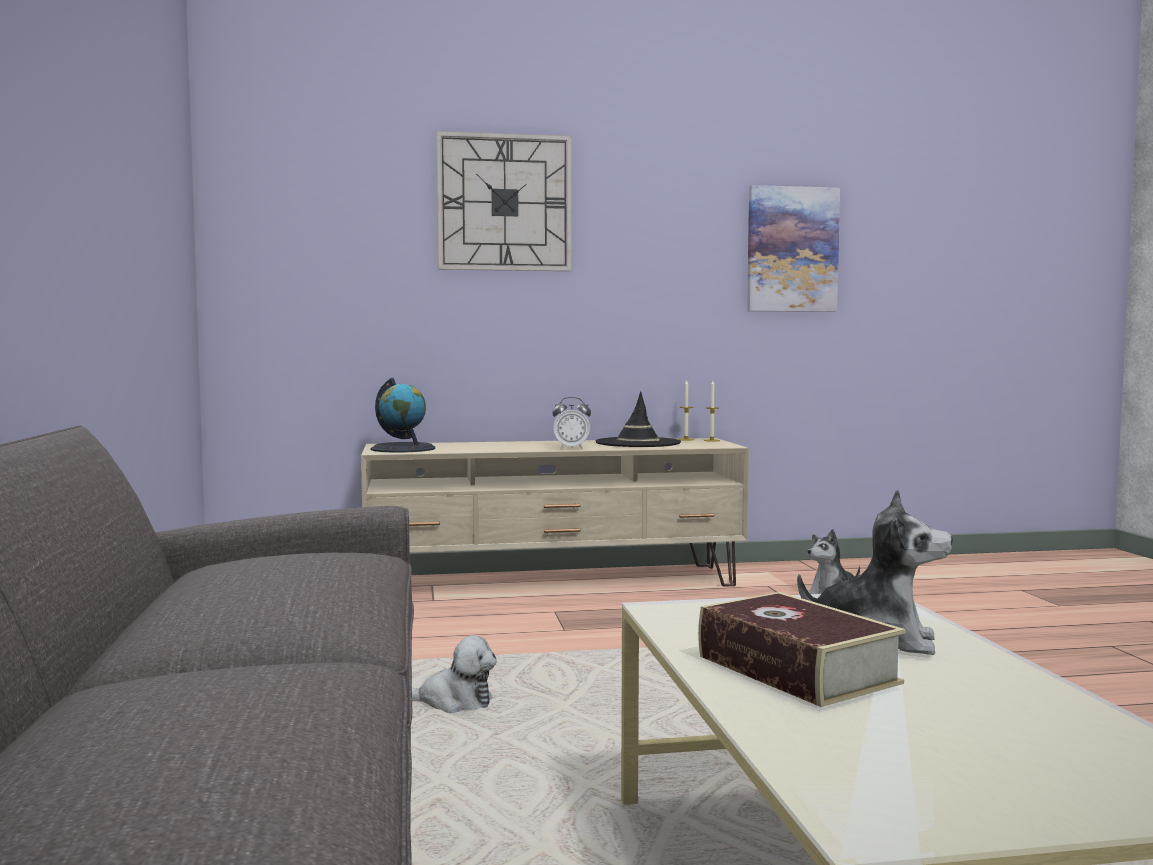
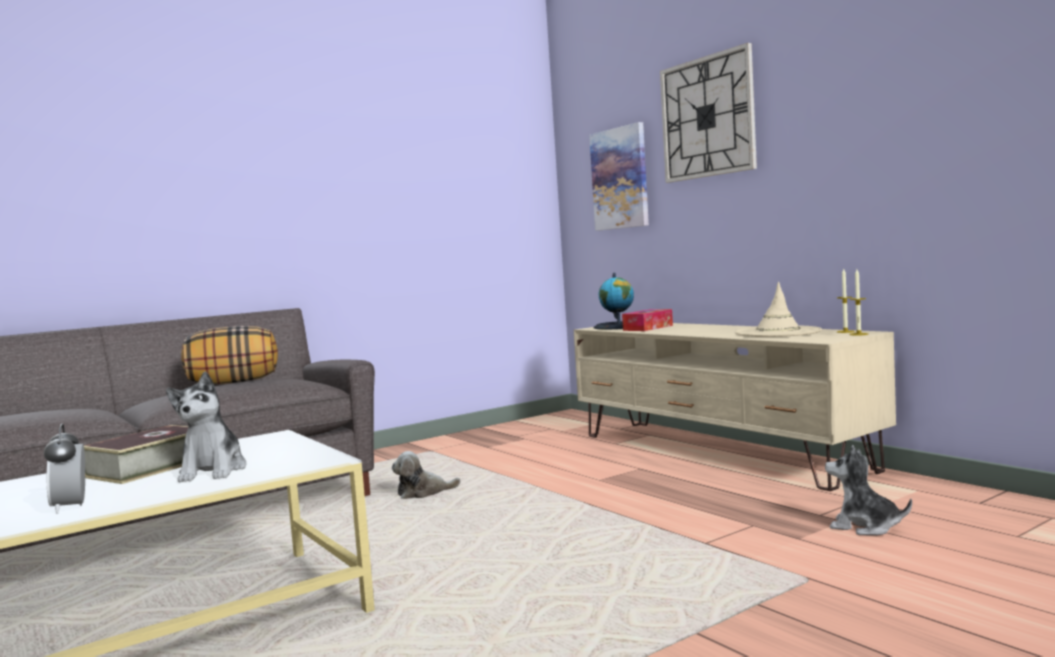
camera: 65 degrees right, 0 degrees up
plush toy [412,635,497,713] -> plush toy turned 90 degrees clockwise [392,451,461,499]
alarm clock [552,397,591,449] -> alarm clock moved to [44,424,85,514]
black hat [596,391,681,447] -> beige hat [735,282,822,337]
picture [747,185,840,312] -> picture moved to [589,122,649,231]
none -> pillow [181,326,278,384]
none -> tissue box [622,309,673,331]

